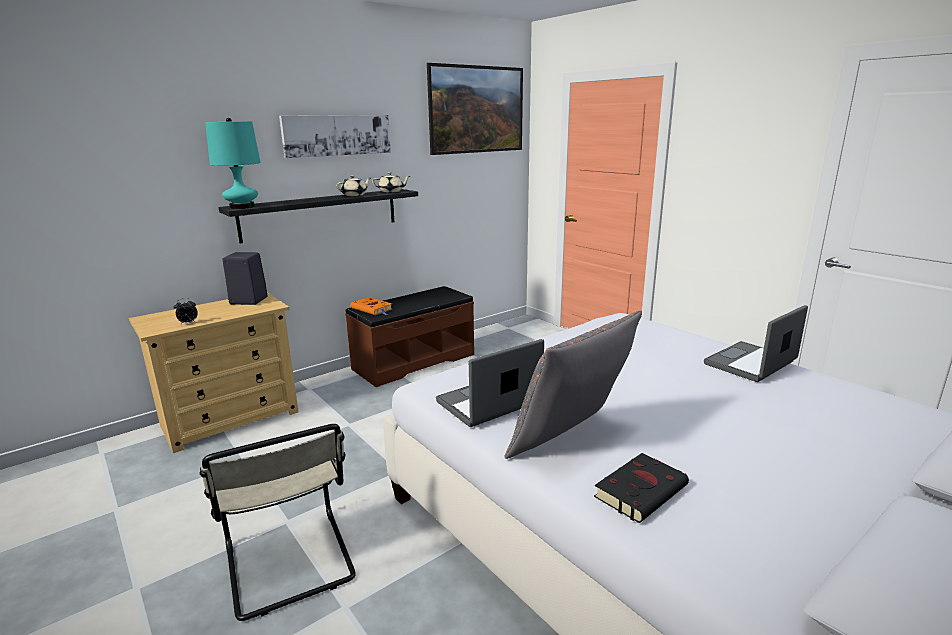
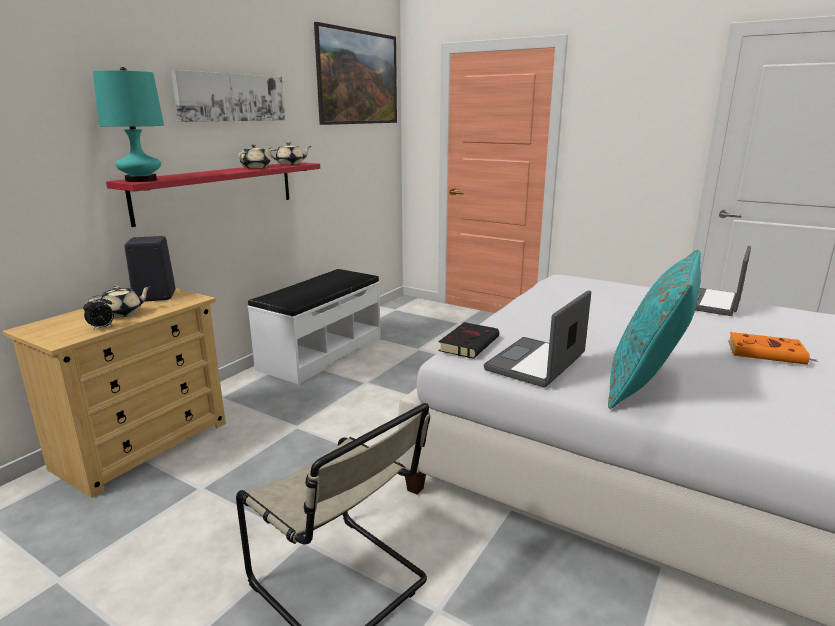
camera: 20 degrees left, 0 degrees up
black shelf [218,189,418,243] -> red shelf [106,162,320,227]
brown bench [345,286,474,387] -> white bench [248,269,381,385]
orange book [351,297,392,315] -> orange book moved to [728,332,818,365]
grey pillow [504,311,642,459] -> turquoise pillow [608,250,701,409]
black book [594,453,689,523] -> black book moved to [438,322,499,359]
none -> beige teapot [89,286,151,318]

